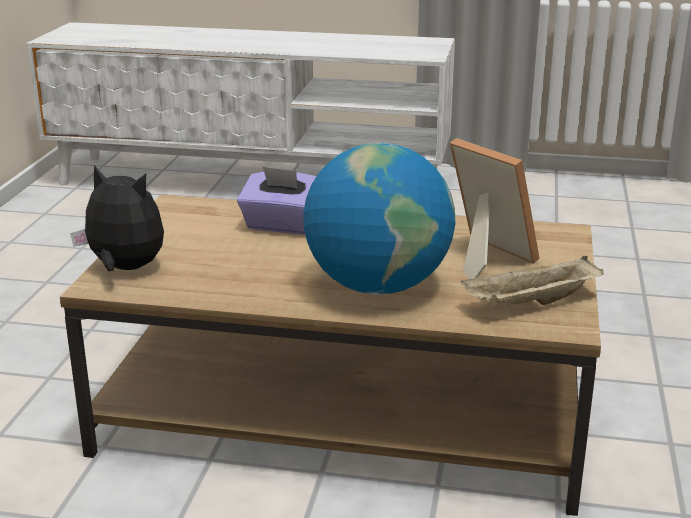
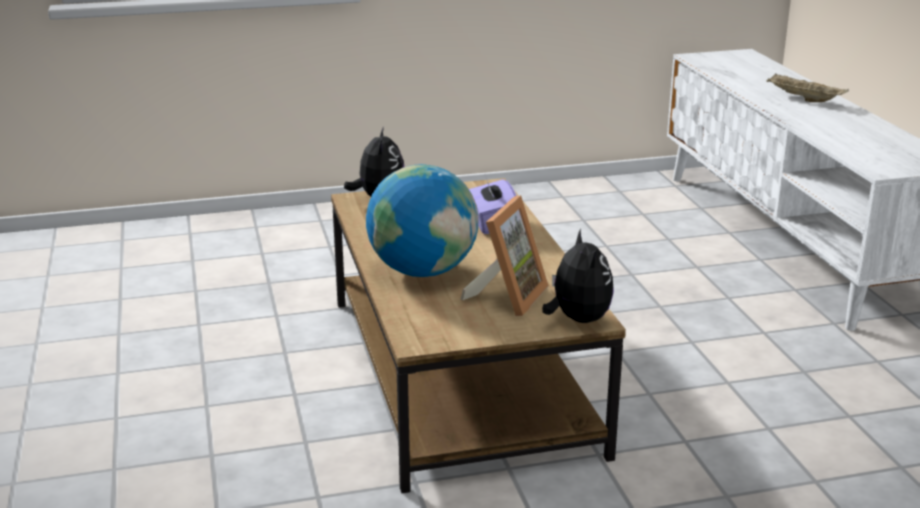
camera: 65 degrees right, 0 degrees up
beige tray [461,256,604,305] -> beige tray moved to [766,74,849,102]
none -> plush toy [542,229,614,323]

